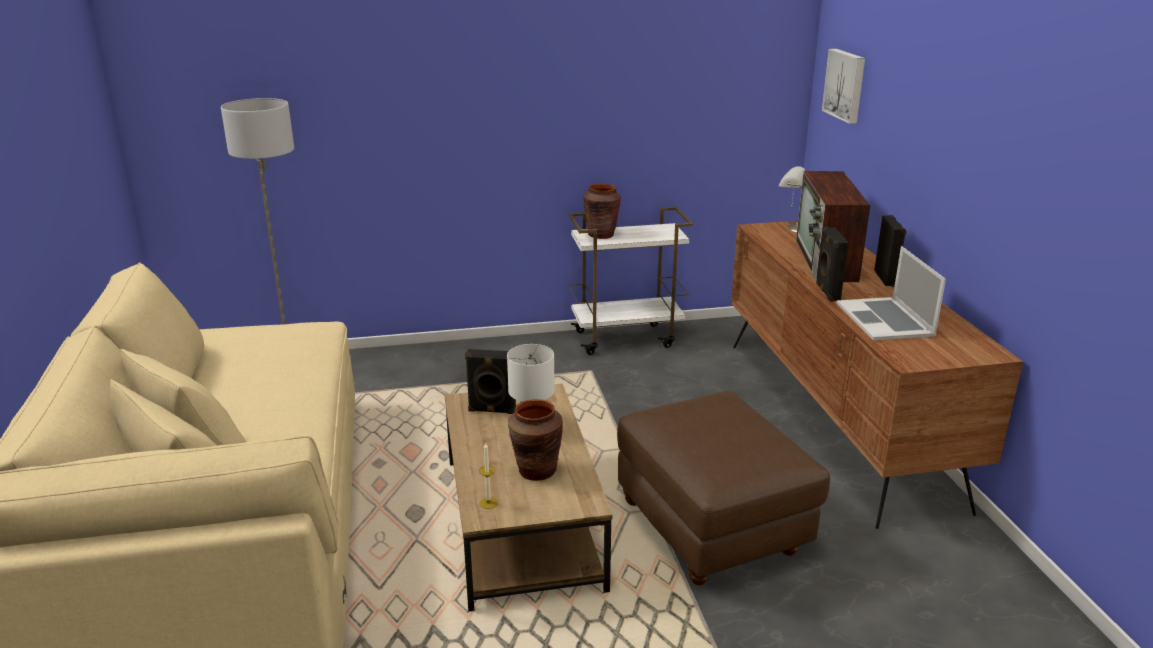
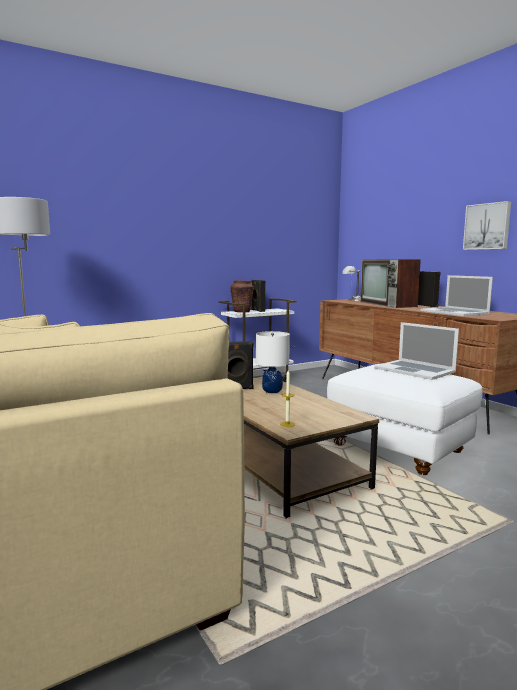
camera: 20 degrees left, 15 degrees down
brown vase [508,399,563,481] -> none
brown ottoman [617,391,830,585] -> white ottoman [327,364,483,475]
black speaker [816,227,849,302] -> black speaker moved to [252,280,265,312]
picture [822,48,865,124] -> picture moved to [463,201,511,250]
none -> laptop [374,322,459,380]

